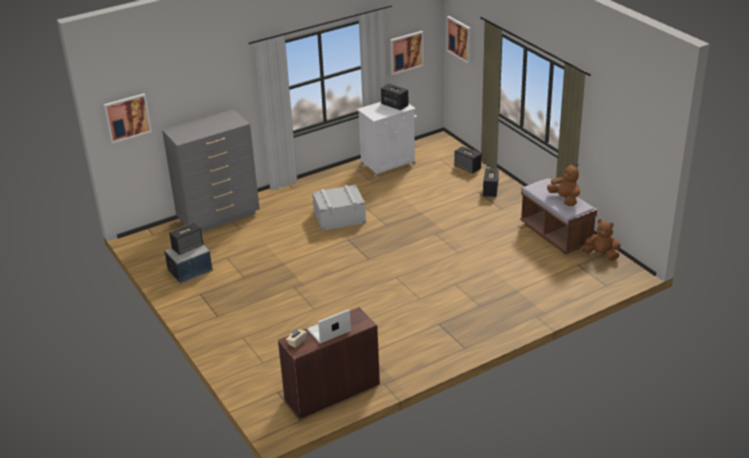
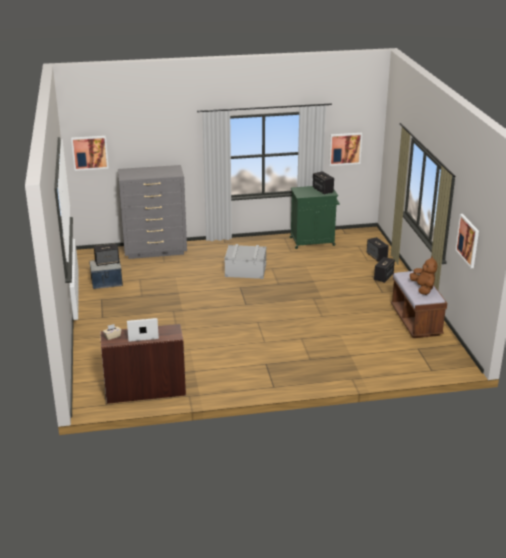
camera: 20 degrees right, 5 degrees down
white cabinet [357,102,417,178] -> green cabinet [290,186,339,249]
picture [447,16,471,64] -> picture moved to [455,214,479,268]
brown plush toy [581,219,621,261] -> none

